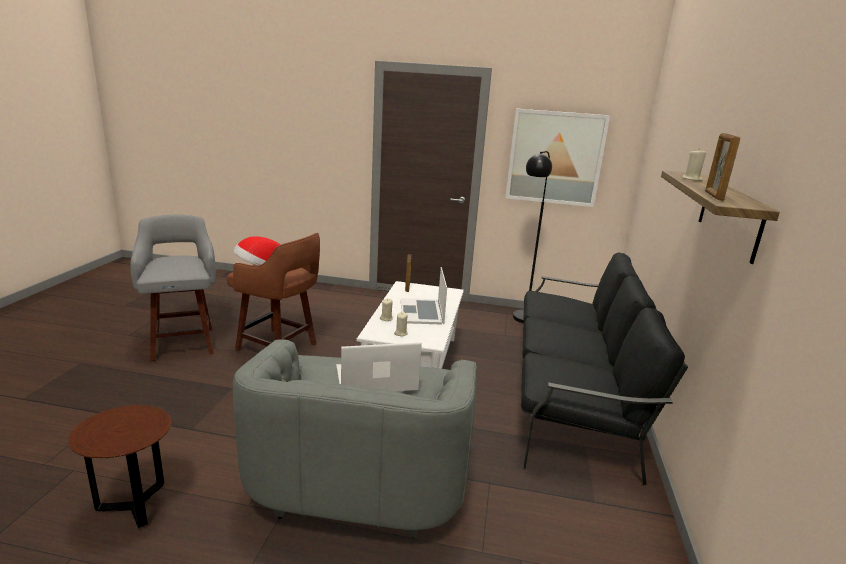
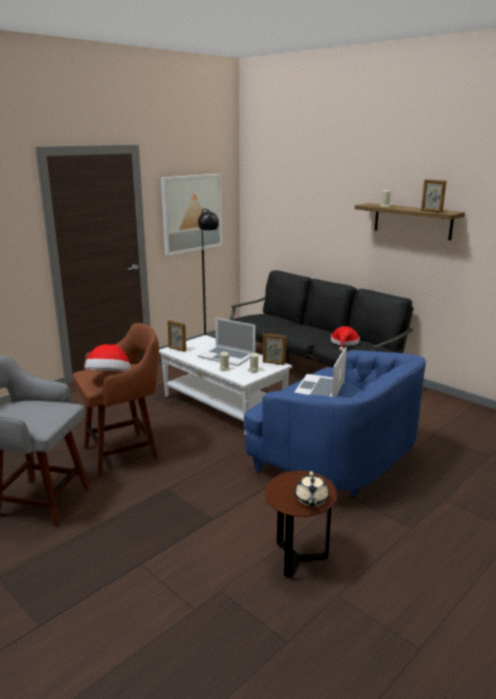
camera: 55 degrees left, 0 degrees up
grey armchair [233,339,477,538] -> blue armchair [244,350,426,499]
none -> picture frame [263,333,286,365]
none -> beige teapot [295,471,329,507]
none -> red hat [331,326,359,351]

